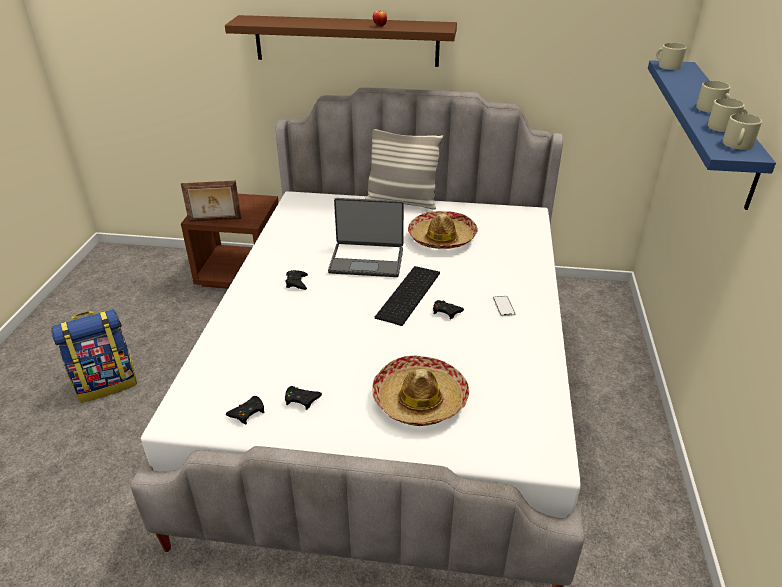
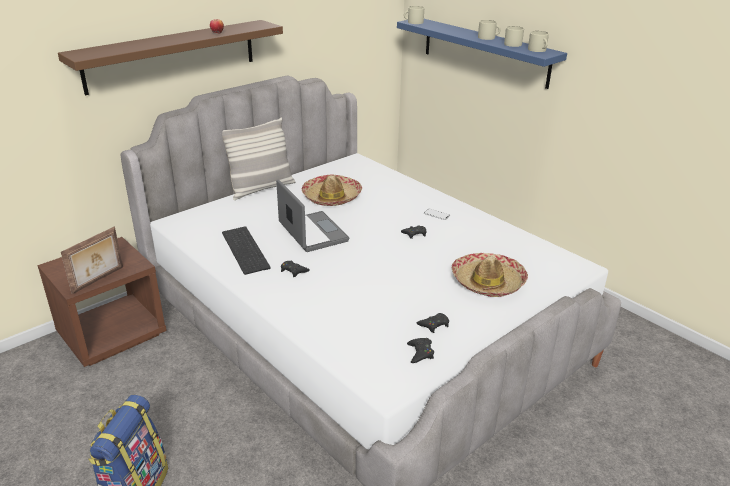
camera: 50 degrees left, 5 degrees down
laptop [328,198,404,277] -> laptop turned 75 degrees counterclockwise [276,180,349,252]
keyboard [375,266,440,326] -> keyboard moved to [222,226,271,275]

